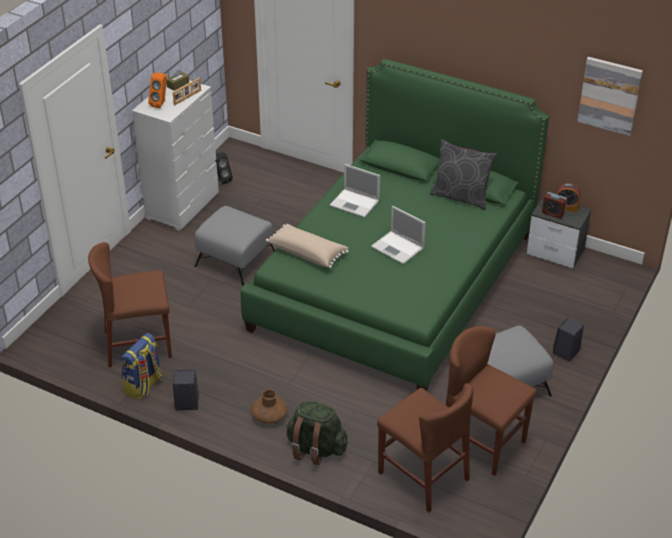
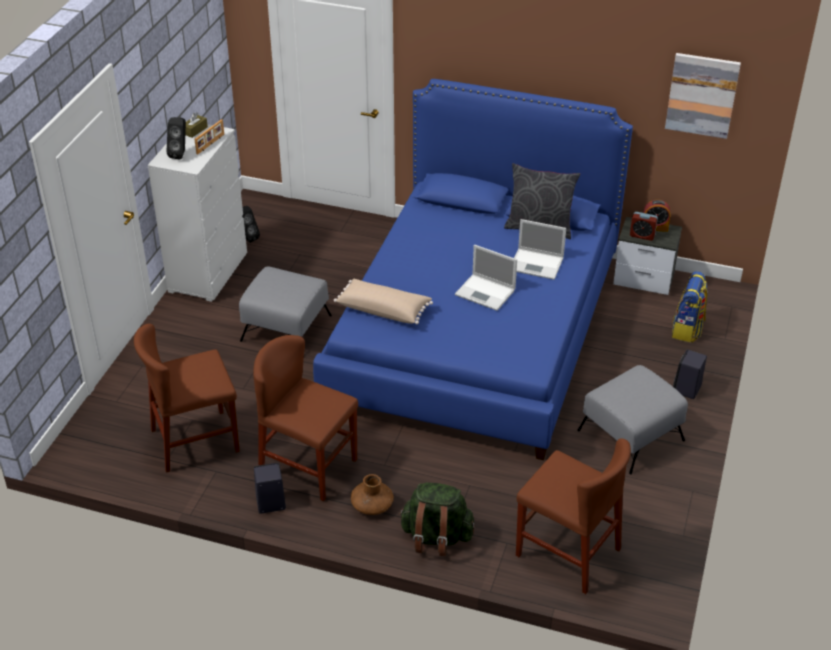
camera: 10 degrees left, 0 degrees up
backpack [121,333,163,400] -> backpack moved to [672,271,708,343]
orange speaker [148,73,167,108] -> black speaker [166,117,186,160]
green bed [241,59,549,391] -> blue bed [313,79,633,460]
laptop [330,164,380,218] -> laptop moved to [514,219,566,280]
brown chair [446,326,536,476] -> brown chair moved to [253,335,358,501]

